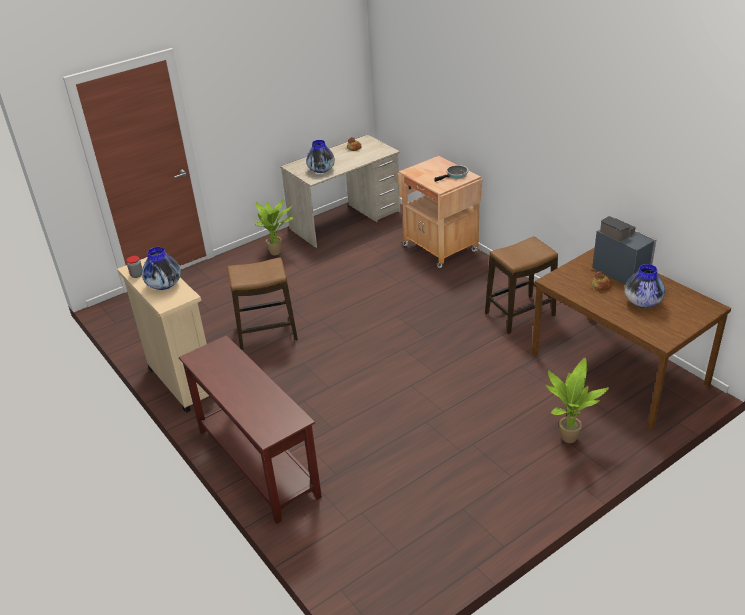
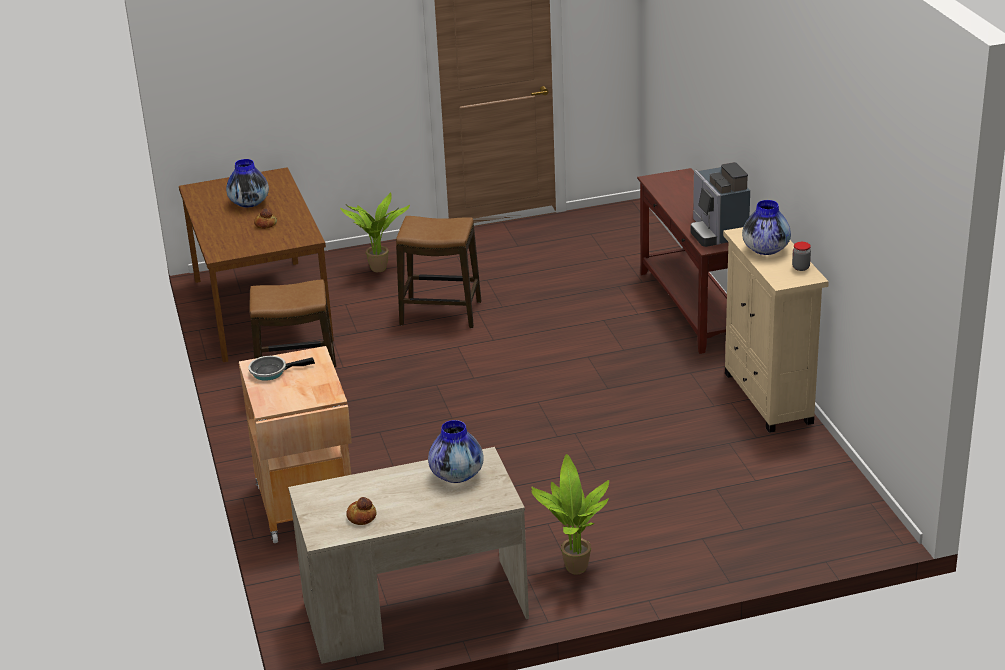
camera: 160 degrees left, 5 degrees down
stool [227,257,298,350] -> stool moved to [396,216,481,328]
coffee machine [592,216,656,285] -> coffee machine moved to [691,162,750,247]

